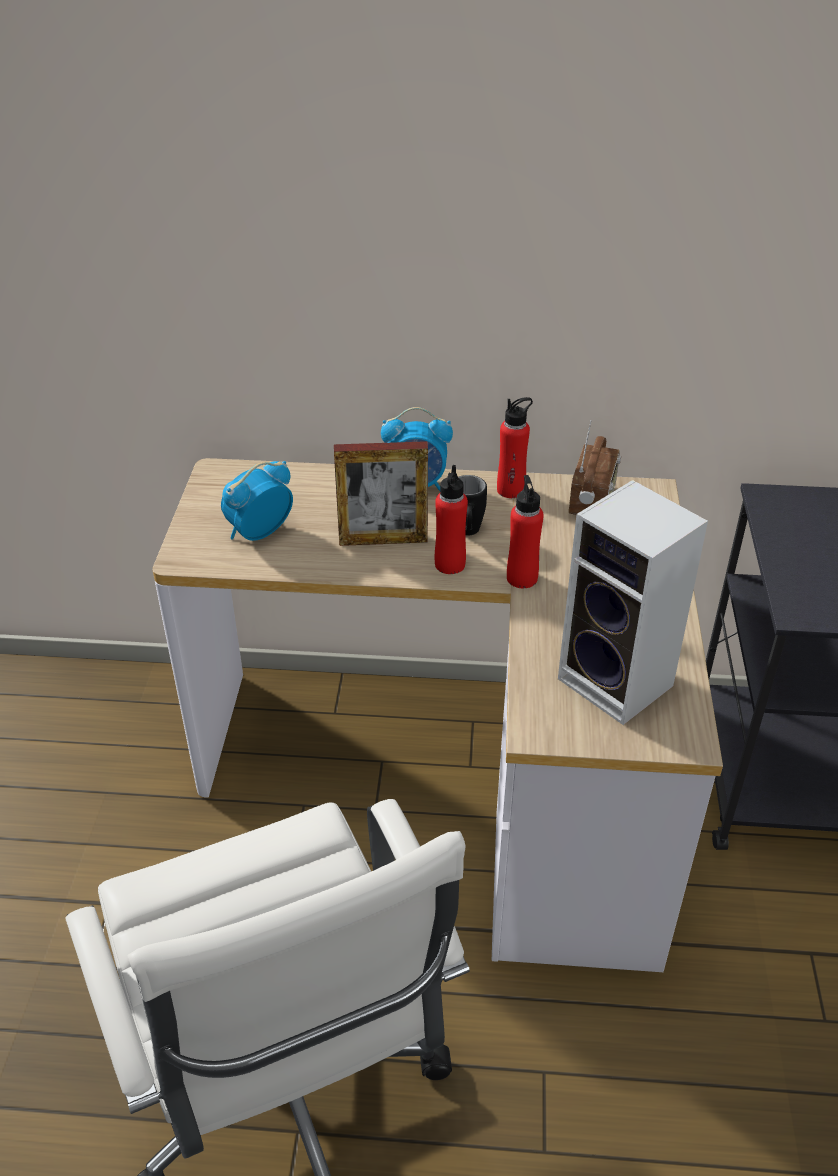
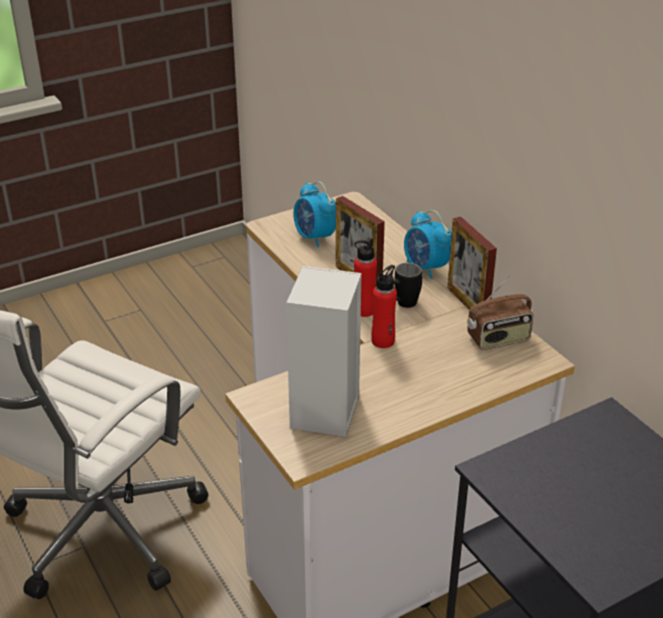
camera: 55 degrees right, 5 degrees down
alarm clock [221,461,293,541] -> alarm clock turned 135 degrees counterclockwise [293,182,336,247]
red bottle [497,397,533,498] -> picture frame [448,217,497,310]

